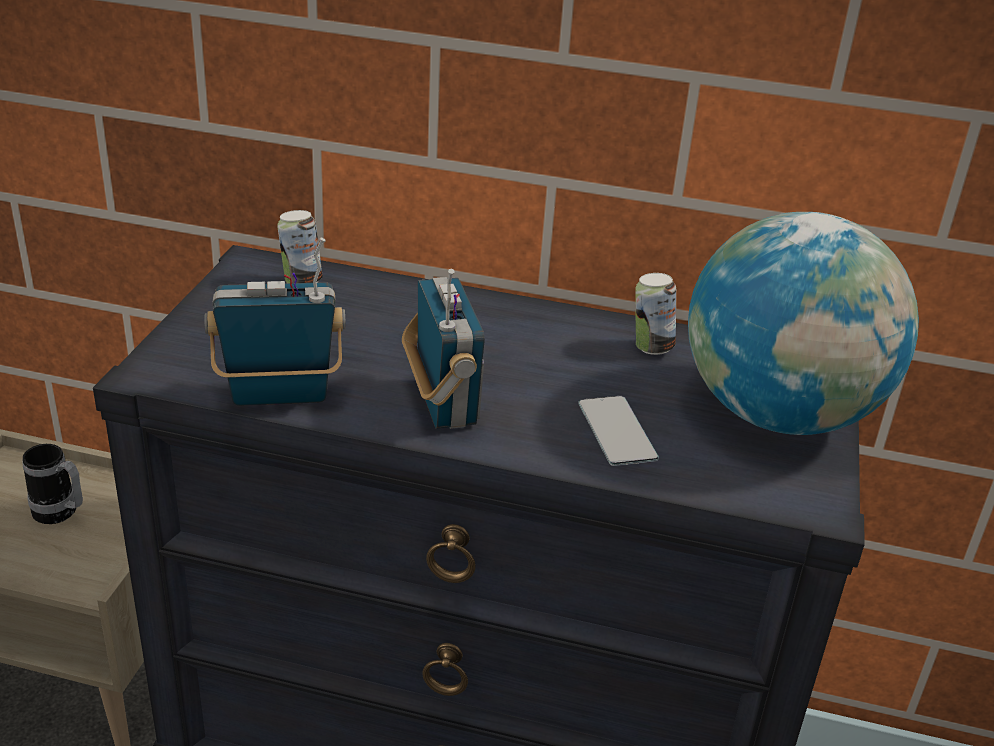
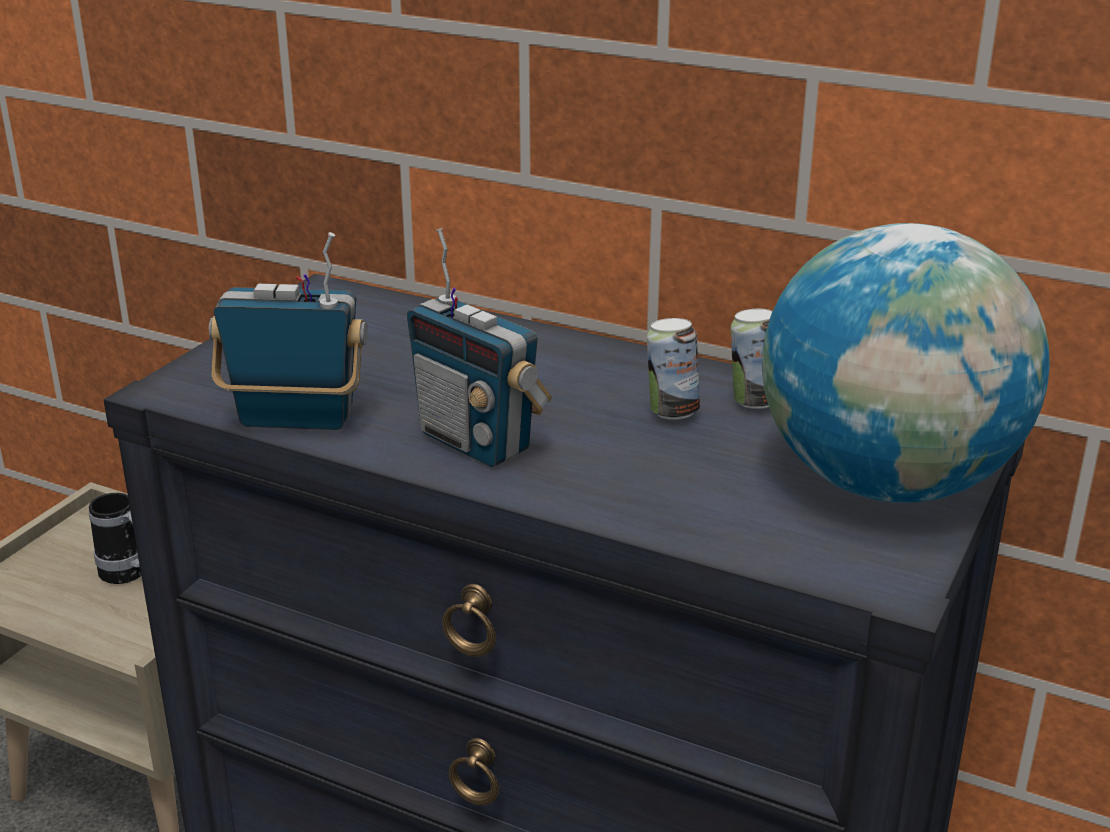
camera: 15 degrees right, 5 degrees down
can [277,210,323,283] -> can moved to [647,318,700,420]
radio [402,269,485,429] -> radio turned 135 degrees clockwise [407,228,552,467]
phone [578,396,659,466] -> none

